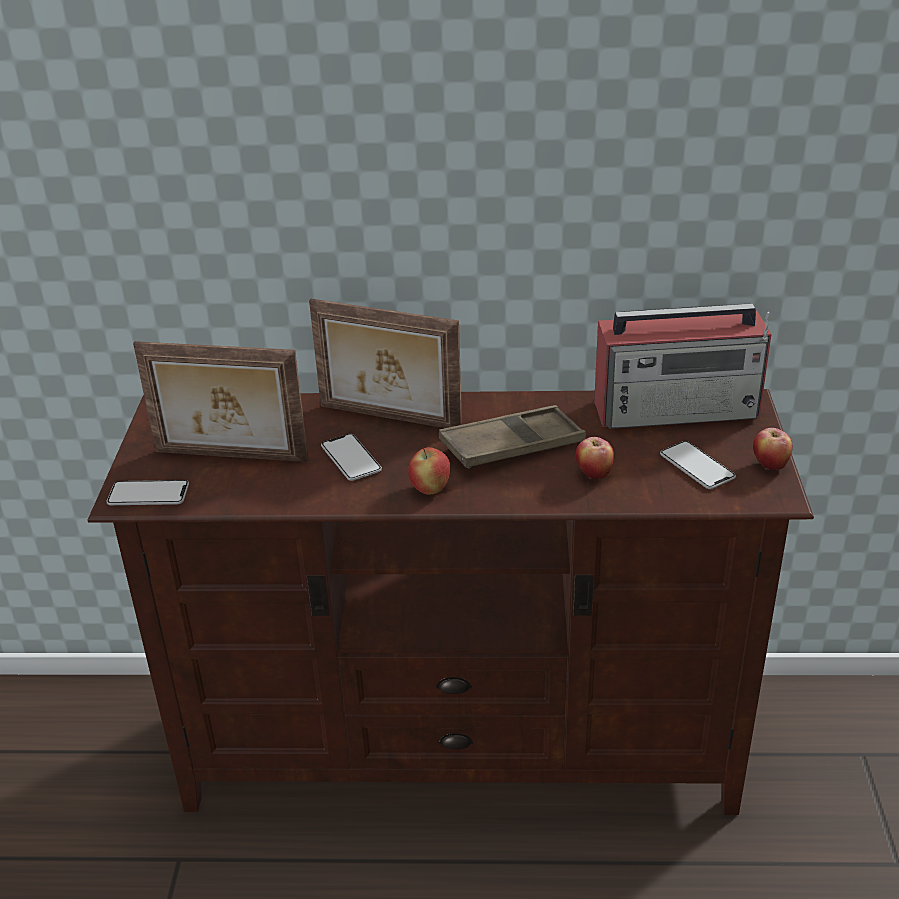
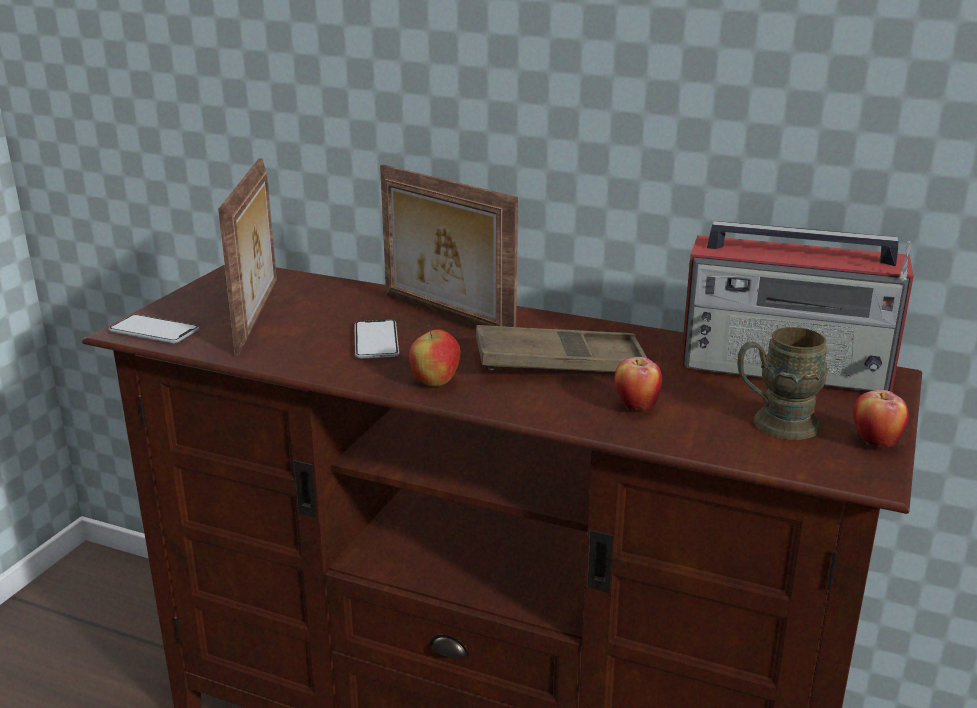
camera: 20 degrees right, 10 degrees down
picture frame [133,341,308,462] -> picture frame turned 120 degrees counterclockwise [218,158,277,356]
phone [660,441,736,489] -> brown mug [738,327,829,440]

